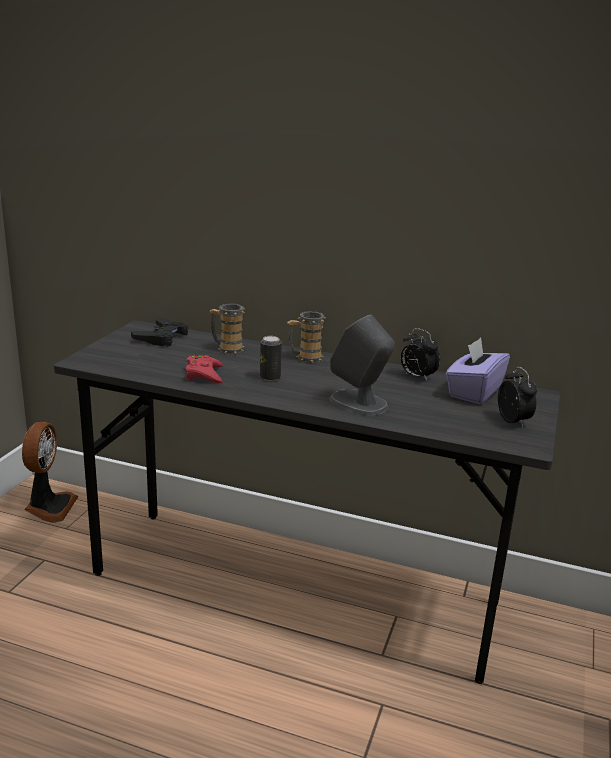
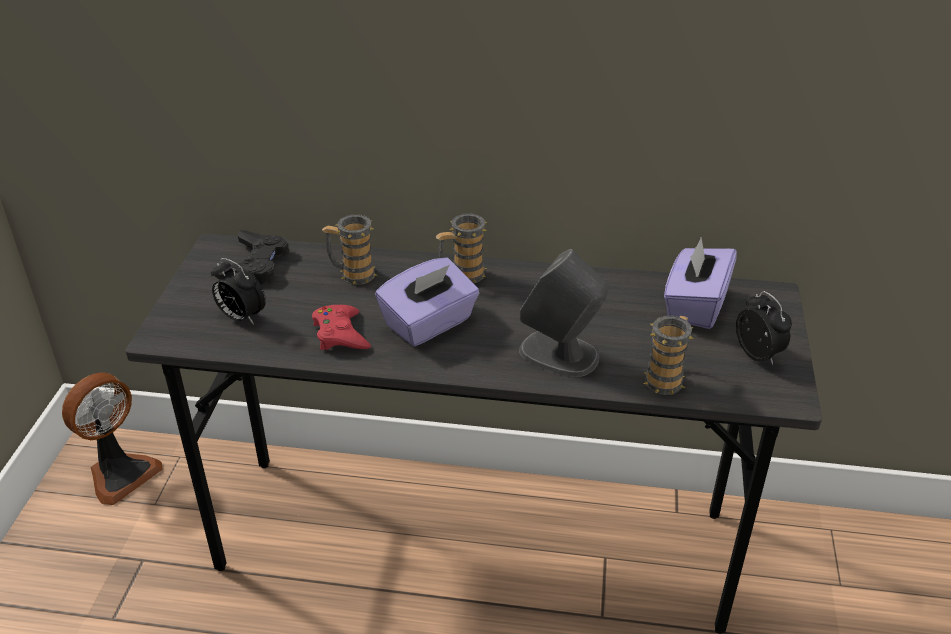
camera: 10 degrees left, 15 degrees up
fan [22,422,79,523] -> fan turned 45 degrees clockwise [62,372,163,505]
can [260,336,282,381] -> purple tissue box [375,257,479,346]
alarm clock [401,328,440,381] -> alarm clock moved to [211,258,266,325]
none -> mug [643,316,694,395]

